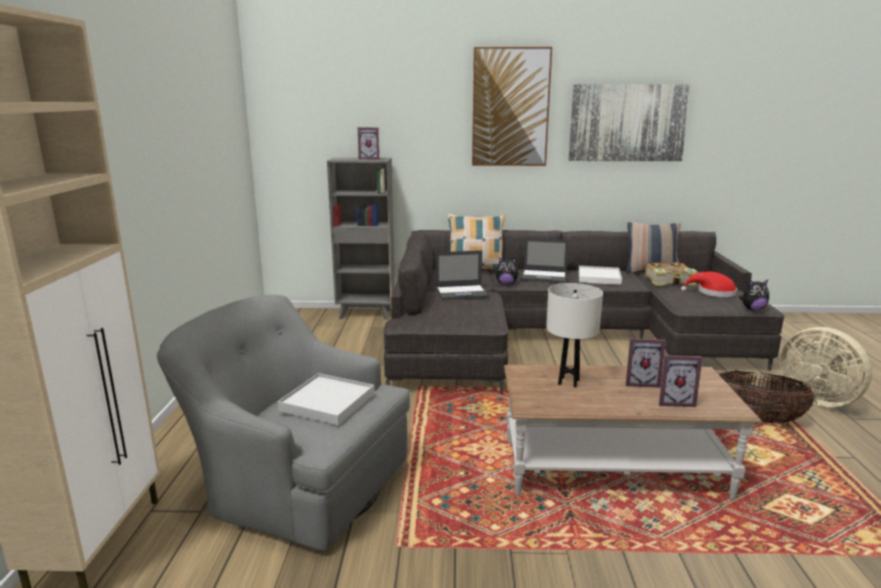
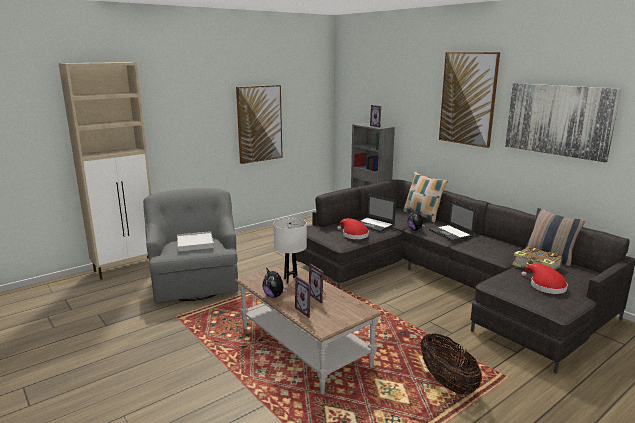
camera: 50 degrees right, 0 degrees up
white tray [579,266,622,285] -> none
plush toy [739,280,769,311] -> plush toy moved to [262,268,287,298]
beige fan [780,327,872,407] -> none
none -> picture [236,85,283,164]
none -> red hat [338,218,369,239]

